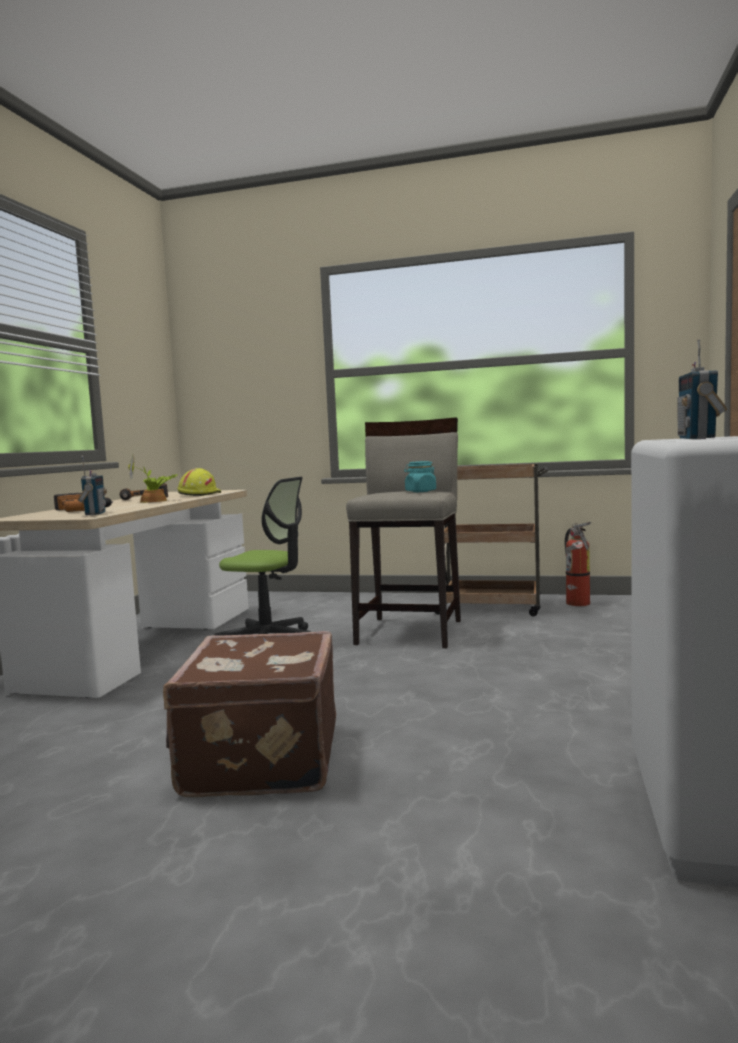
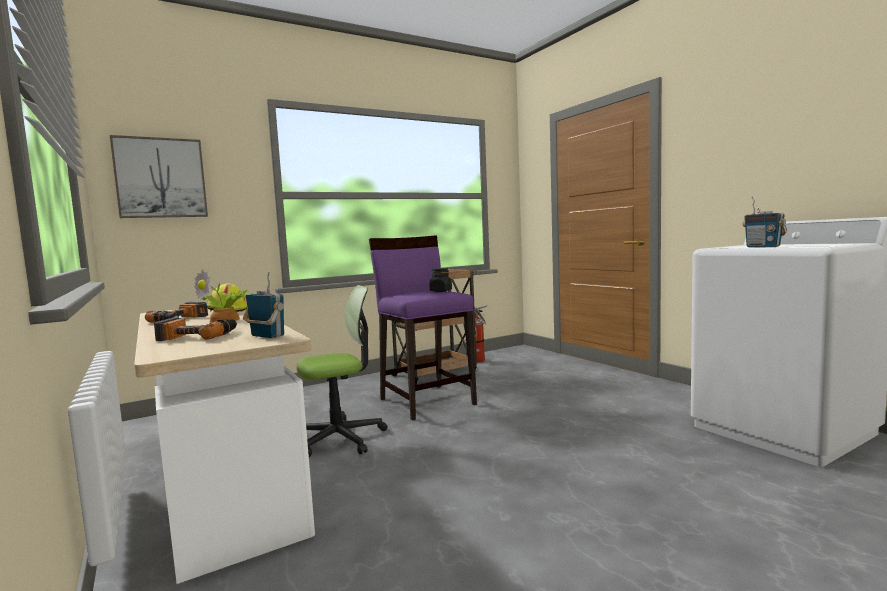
camera: 45 degrees left, 0 degrees up
brown suitcase [163,631,336,798] -> none
beige stool [346,417,461,648] -> purple stool [369,235,477,421]
turquoise jar [404,461,436,492] -> black jar [429,268,452,292]
none -> picture [110,135,208,218]

